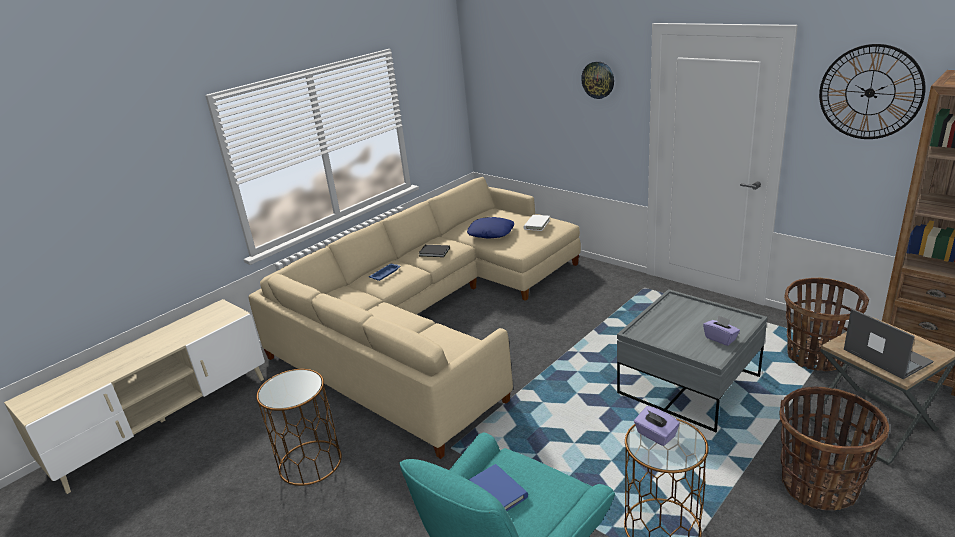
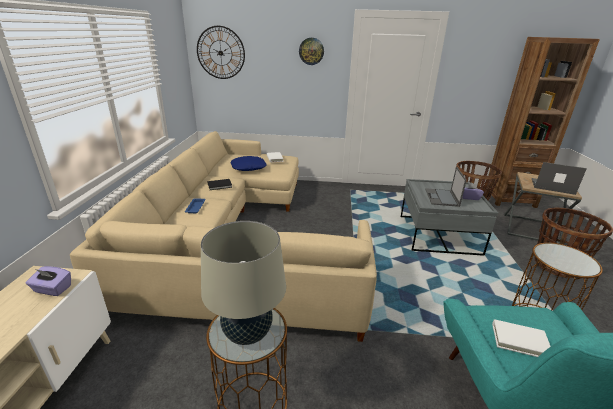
camera: 40 degrees left, 0 degrees up
blue book [469,464,528,511] -> white book [492,319,551,357]
purple tissue box [634,406,680,446] -> purple tissue box moved to [26,266,71,296]
wall clock [819,44,926,139] -> wall clock moved to [197,26,245,79]
none -> beige table lamp [201,221,286,345]
none -> laptop [425,167,467,207]

